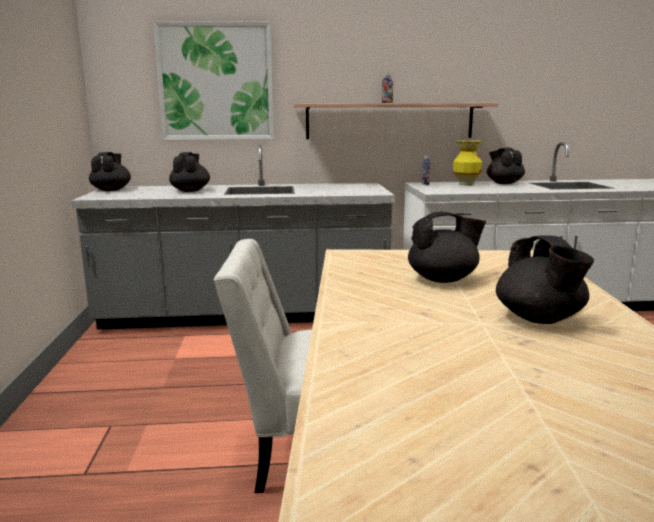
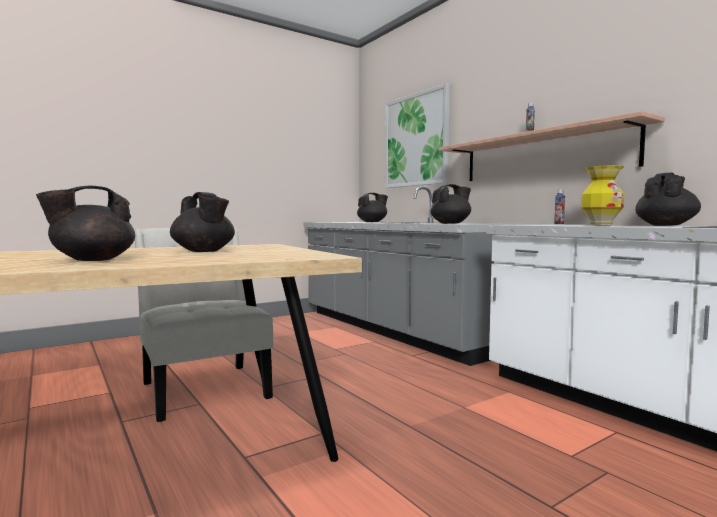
camera: 60 degrees right, 10 degrees down
black teapot [89,152,131,191] -> black teapot moved to [430,184,471,224]

